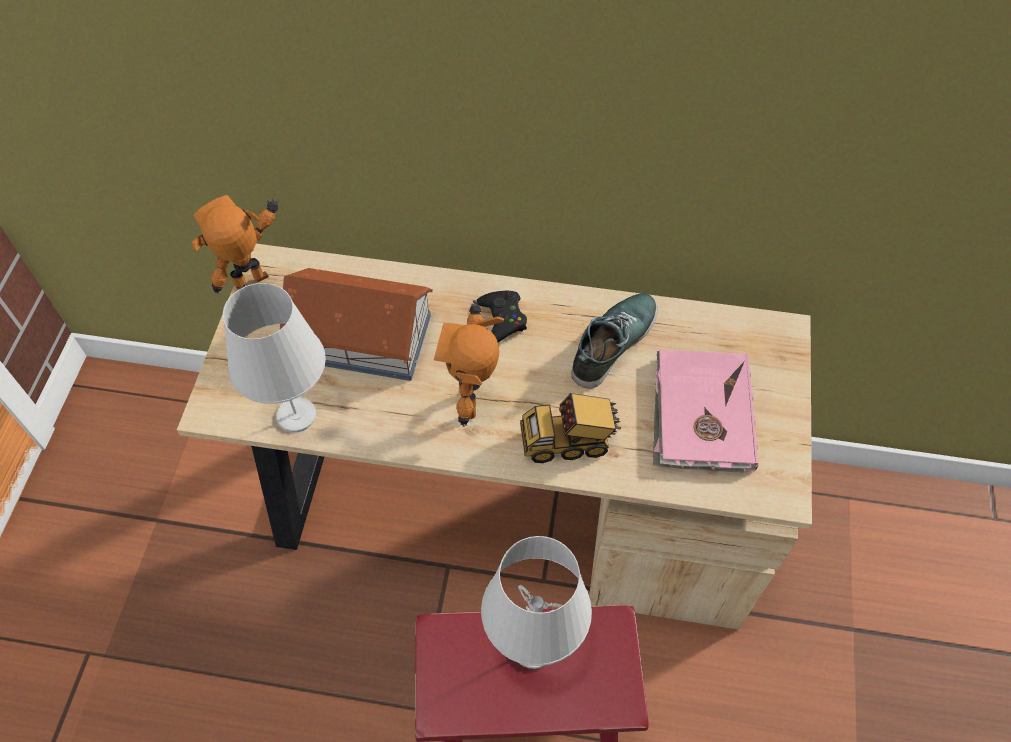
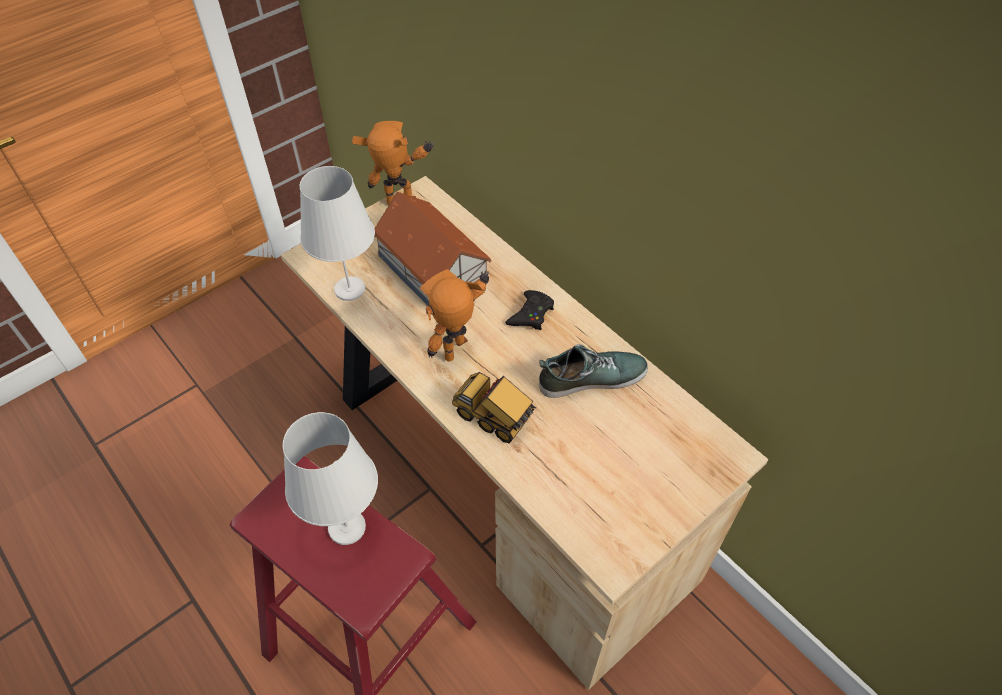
camera: 40 degrees right, 5 degrees down
pink book [653,350,758,473] -> none

